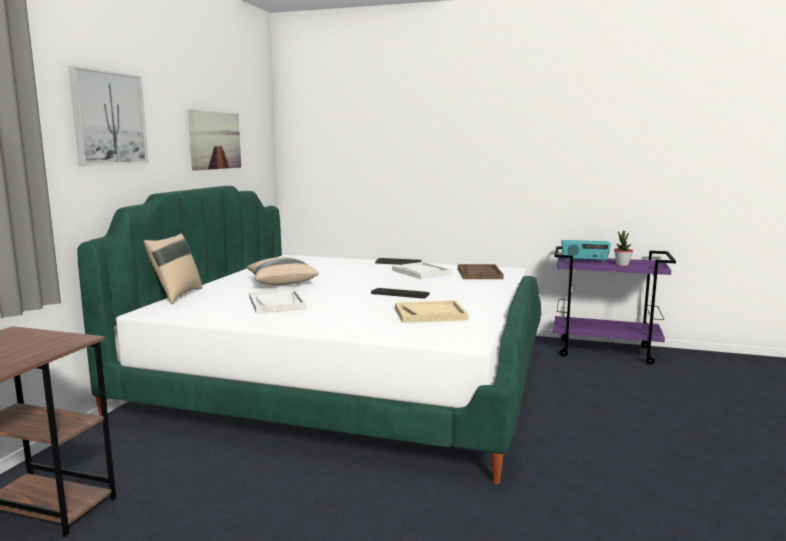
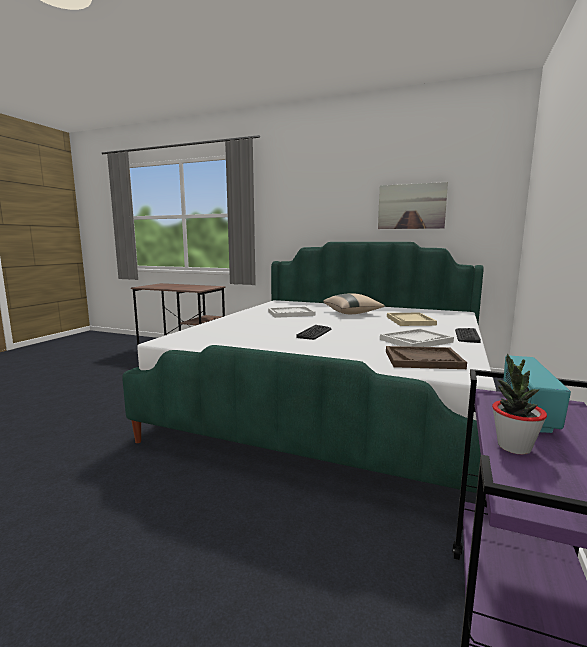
camera: 95 degrees right, 0 degrees up
picture [69,66,148,166] -> none
beige pillow [143,234,202,304] -> none
beige tray [395,300,469,323] -> beige tray moved to [387,313,437,326]

